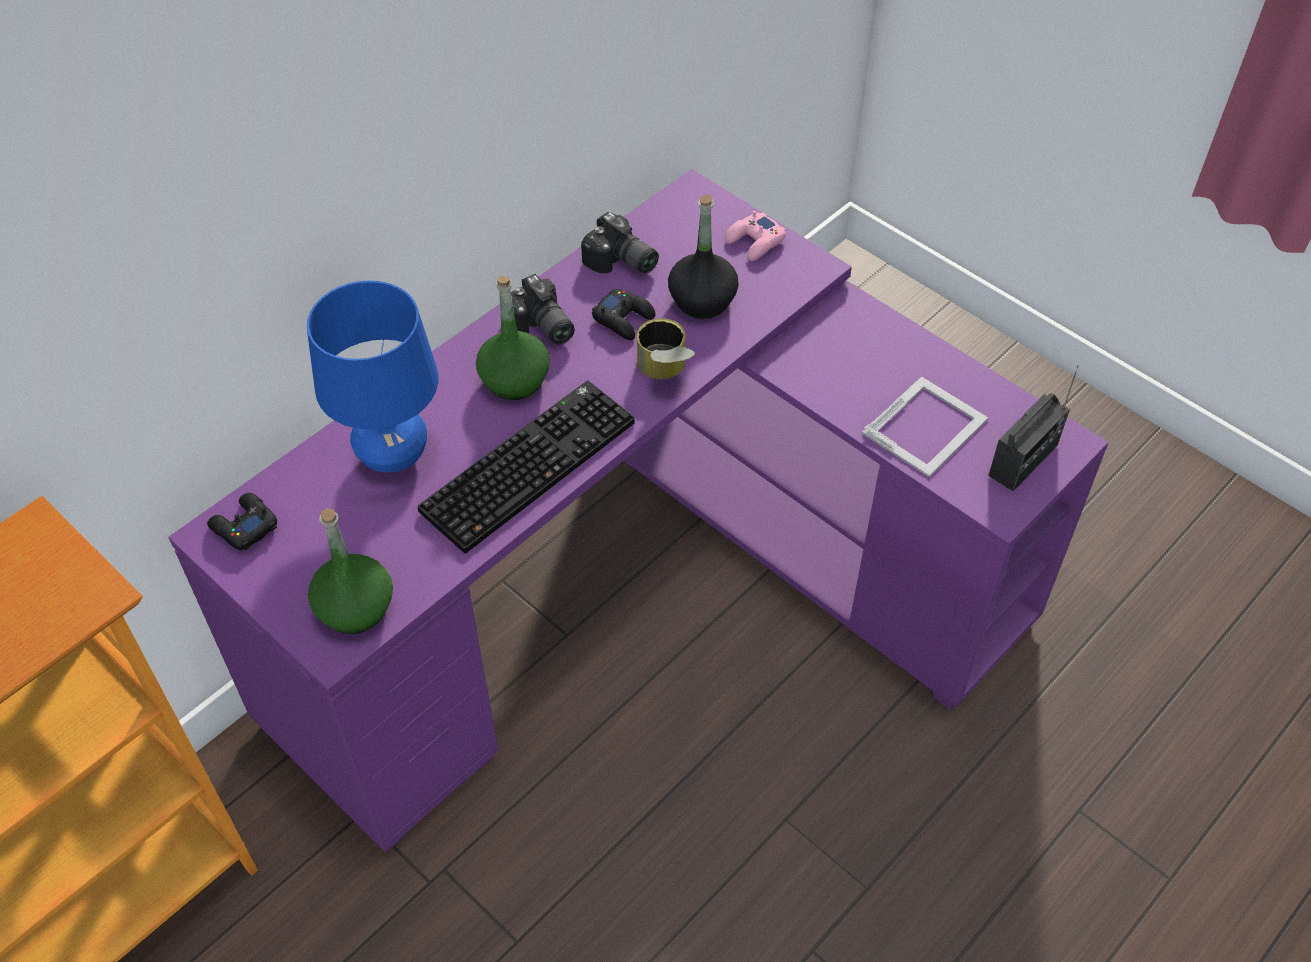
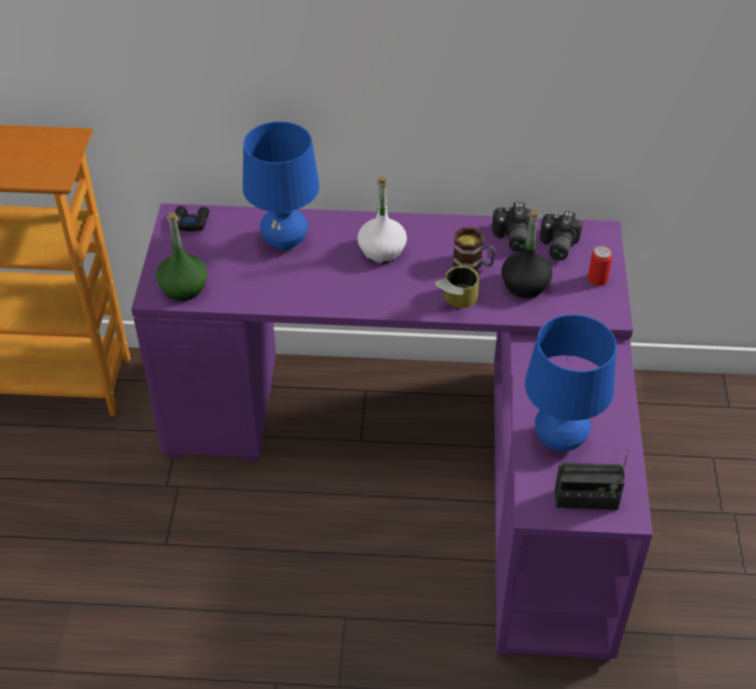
camera: 50 degrees right, 5 degrees down
keyboard [418,381,635,553] -> none
green bottle [476,276,550,400] -> white bottle [358,176,407,263]
camera [511,274,575,345] -> camera moved to [540,211,583,261]
black game controller [592,289,655,340] -> mug [453,227,496,270]
pink game controller [725,211,786,261] -> can [588,245,612,286]
picture frame [862,376,988,477] -> blue table lamp [525,314,617,451]

